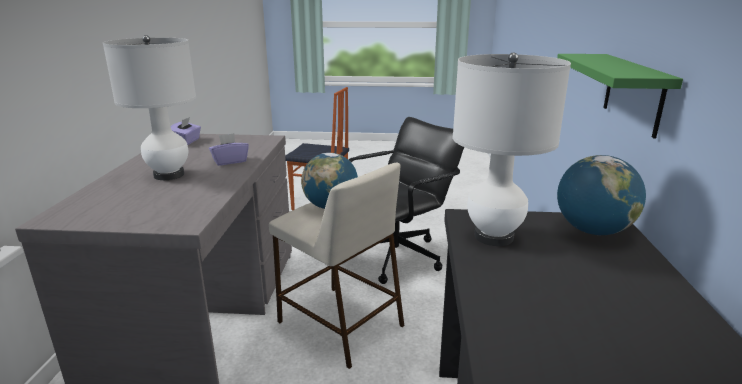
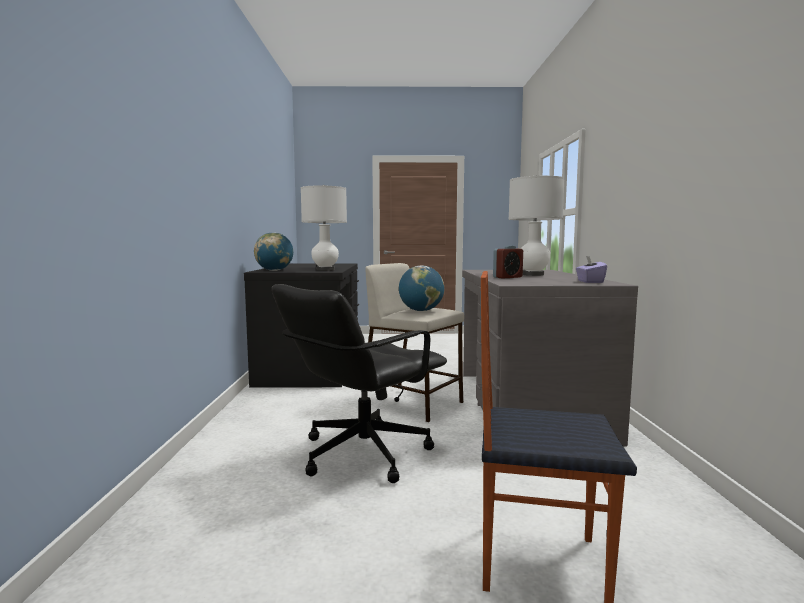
camera: 175 degrees right, 15 degrees down
purple tissue box [209,133,249,166] -> alarm clock [493,245,523,278]
green shelf [557,54,683,139] -> none

